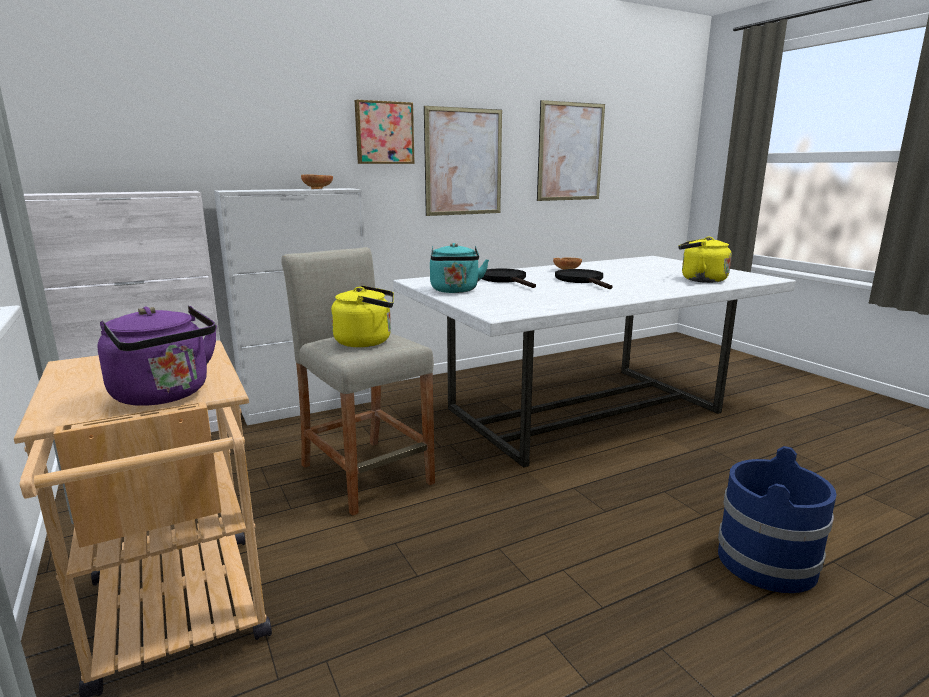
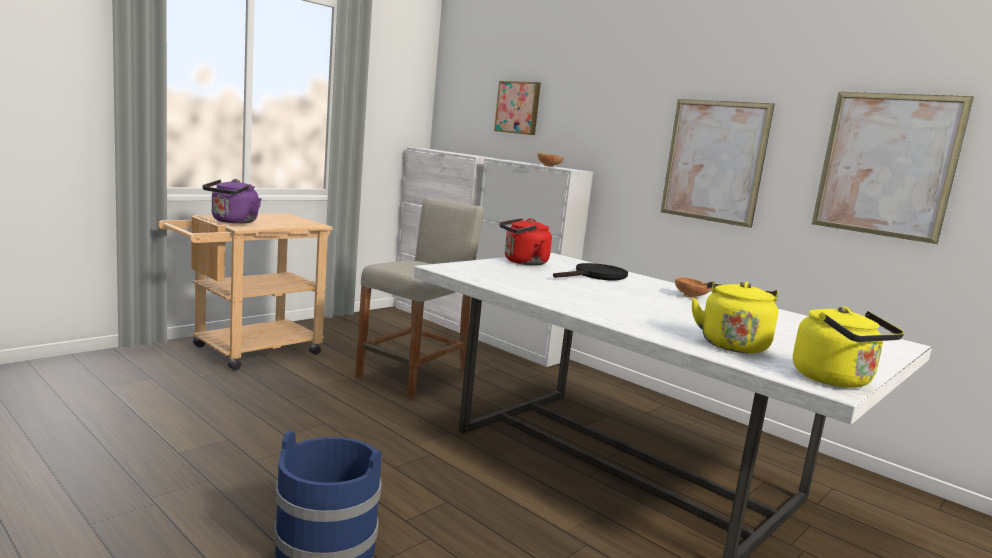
camera: 70 degrees right, 5 degrees down
yellow kettle [331,285,394,347] -> yellow kettle moved to [793,307,904,388]
picture [355,100,415,164] -> picture moved to [494,81,541,135]
turquoise kettle [430,243,489,293] -> red kettle [499,218,552,266]
black frying pan [555,269,613,289] -> none

